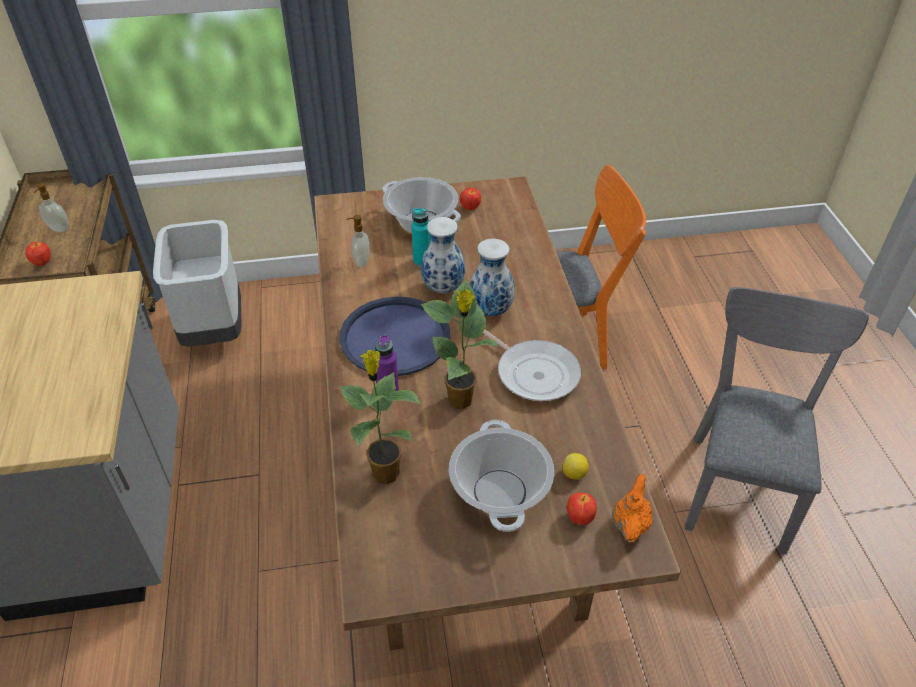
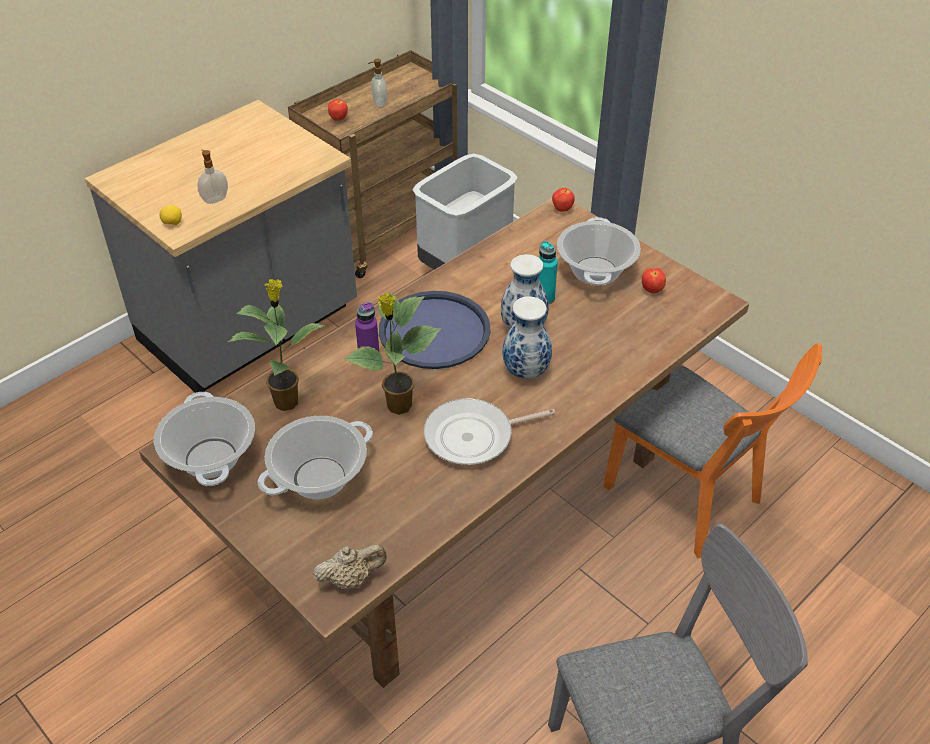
camera: 55 degrees right, 0 degrees up
soap dispenser [347,215,370,267] -> soap dispenser moved to [197,149,228,204]
frying pan [483,330,581,401] -> frying pan turned 60 degrees clockwise [424,398,555,465]
lemon [562,453,589,480] -> lemon moved to [159,205,182,225]
apple [567,493,597,525] -> apple moved to [552,188,574,212]
orange teapot [612,474,652,543] -> beige teapot [313,544,387,589]
none -> cooking pot [154,392,255,486]

